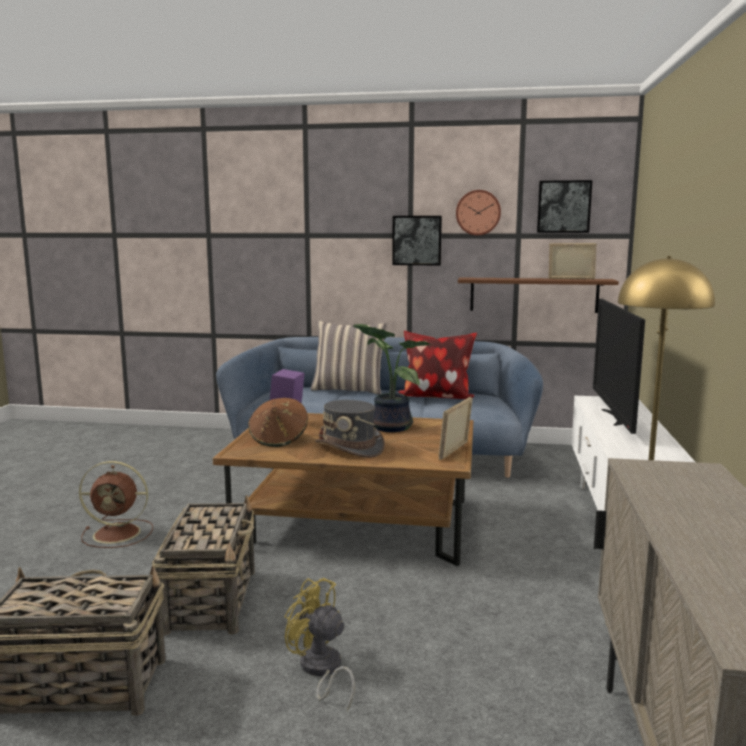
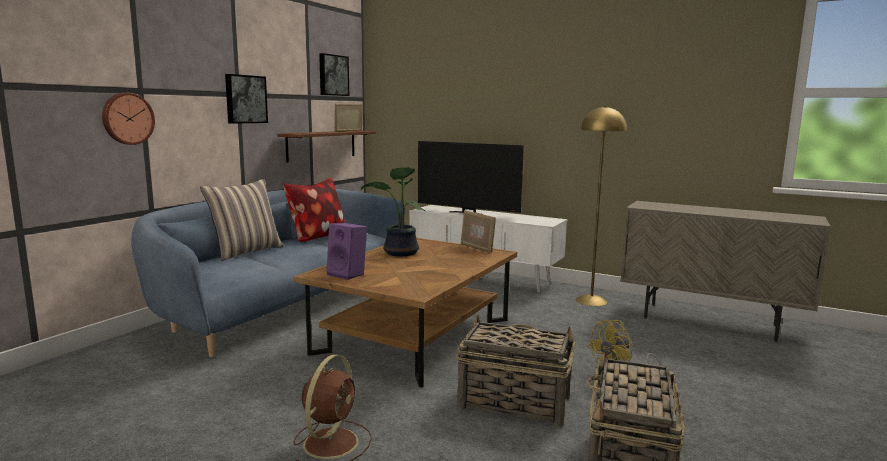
camera: 70 degrees left, 0 degrees up
brown hat [248,398,308,447] -> none
grey hat [315,400,385,458] -> none
wall clock [456,190,501,235] -> wall clock moved to [102,93,155,145]

